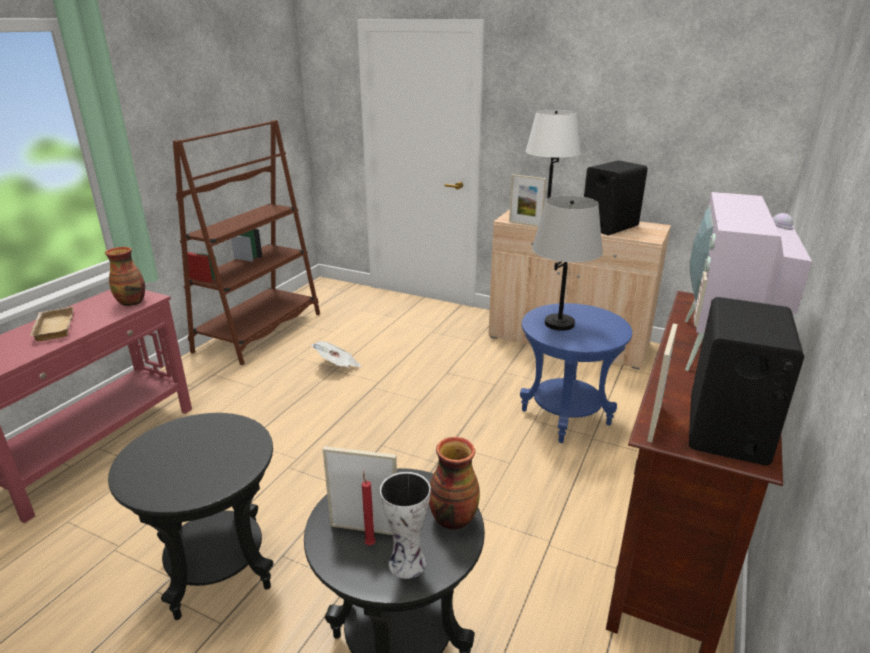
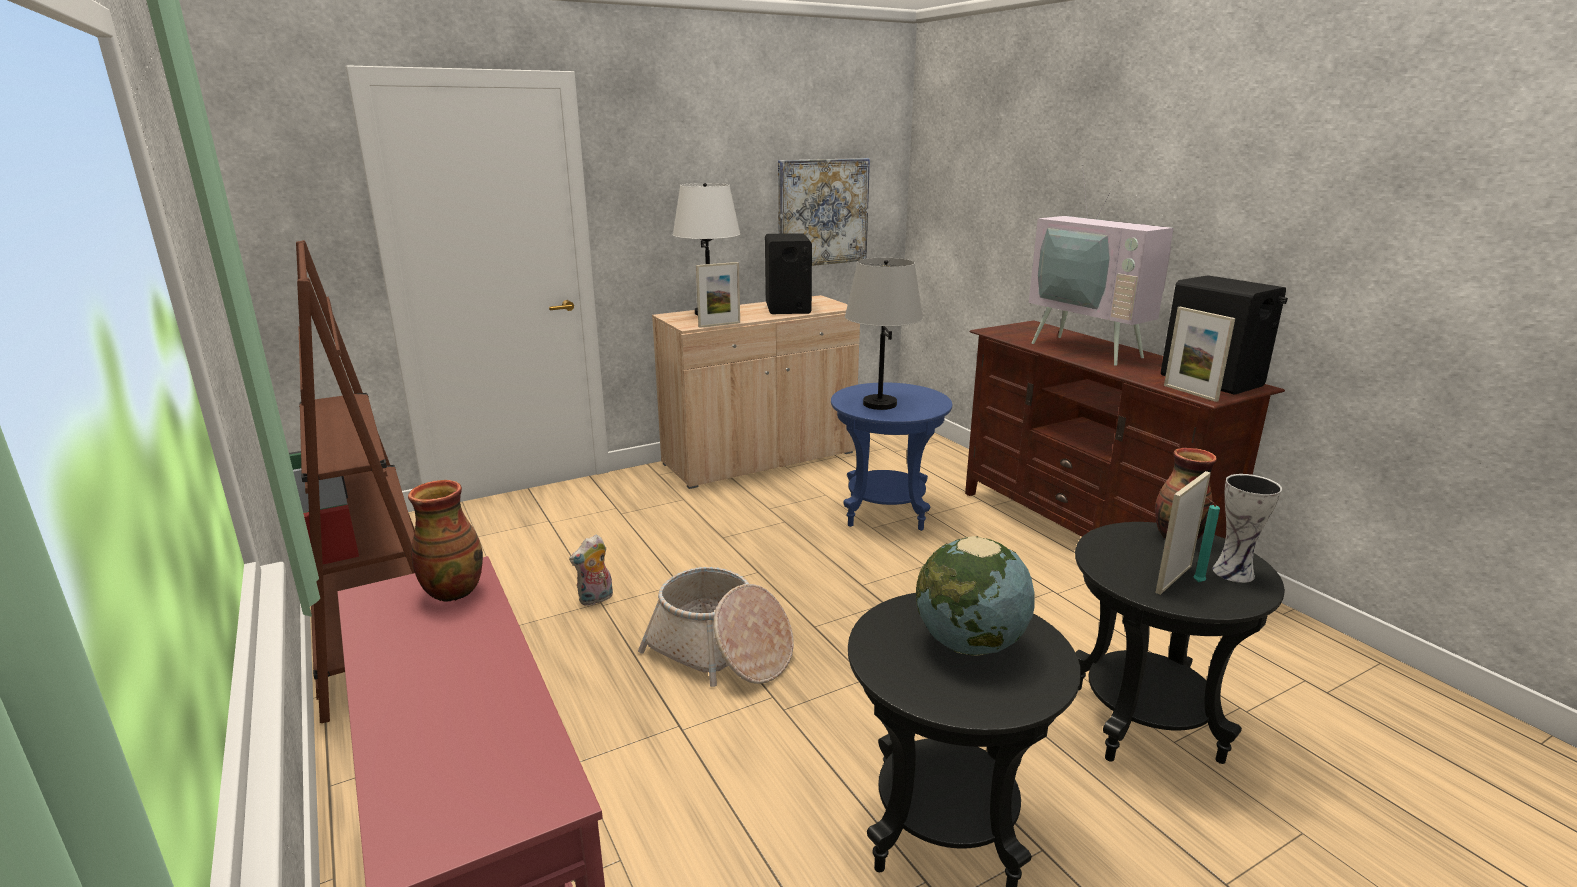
camera: 55 degrees left, 5 degrees down
beige tray [30,307,73,341] -> none
newspaper [311,341,361,368] -> plush toy [569,534,613,606]
red candle [362,470,375,545] -> turquoise candle [1193,497,1220,582]
none -> basket [638,567,794,687]
none -> picture [778,158,870,266]
none -> globe [916,536,1034,656]

